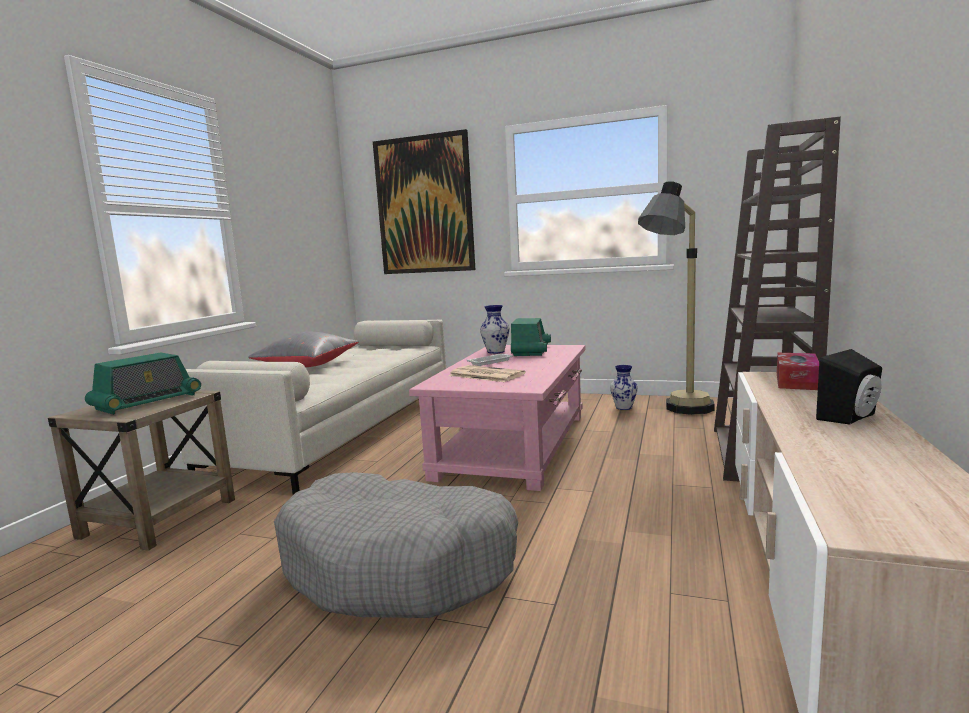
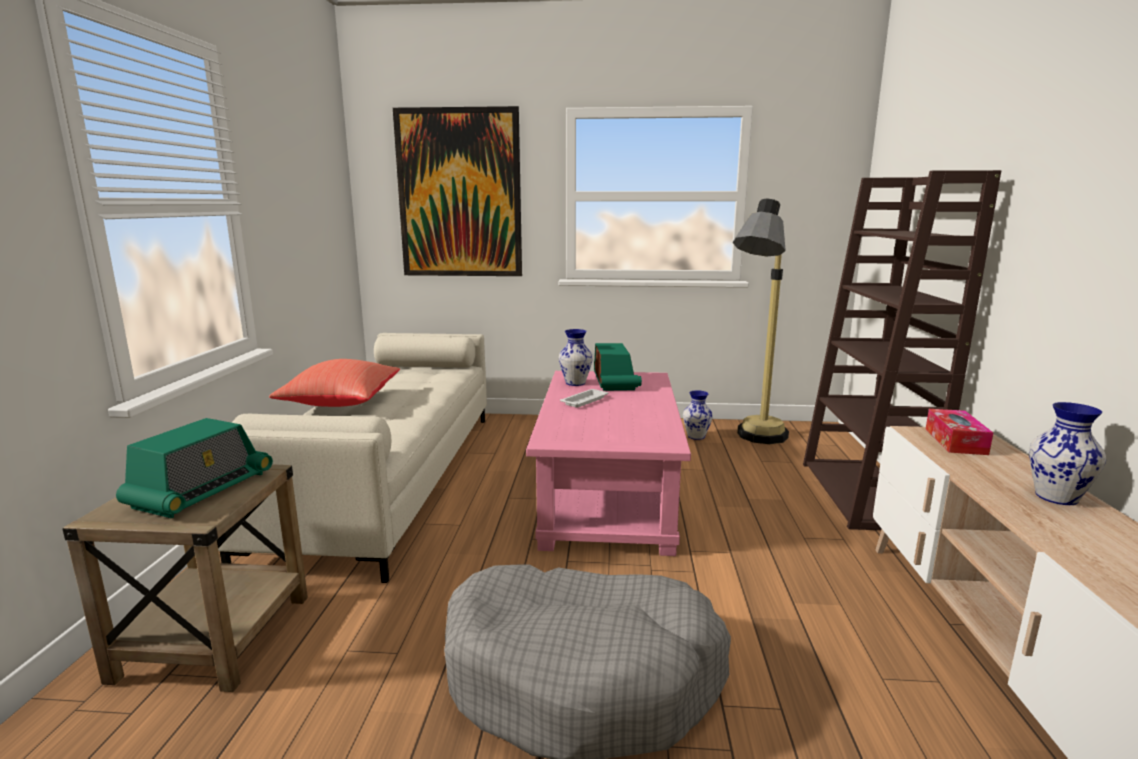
camera: 15 degrees left, 5 degrees up
grey pillow [248,332,358,367] -> red pillow [269,359,400,407]
newspaper [449,365,525,382] -> none
black speaker [816,349,882,425] -> vase [1029,402,1106,505]

